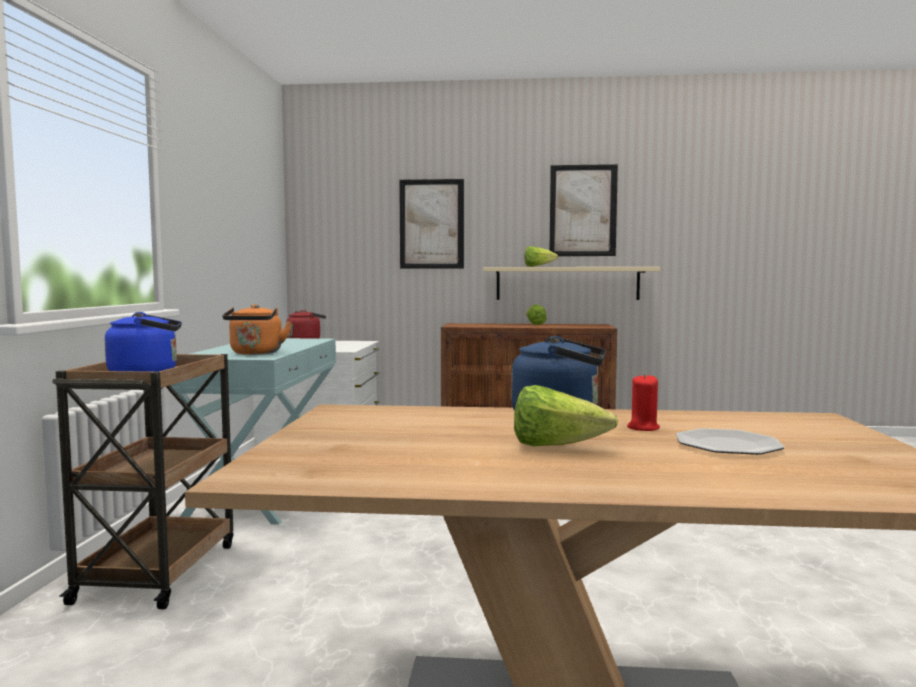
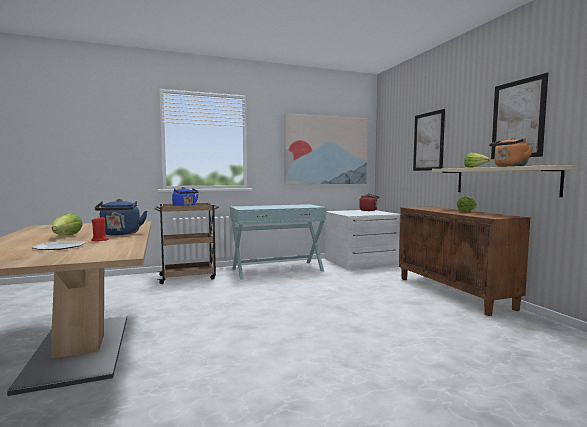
camera: 65 degrees right, 0 degrees up
orange kettle [222,304,291,355] -> orange kettle moved to [489,138,533,167]
none -> picture [284,113,368,184]

